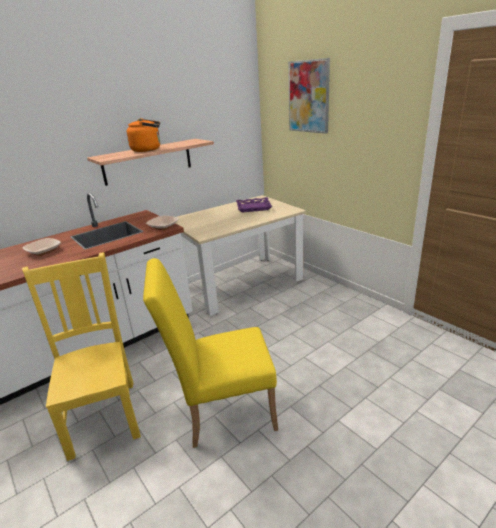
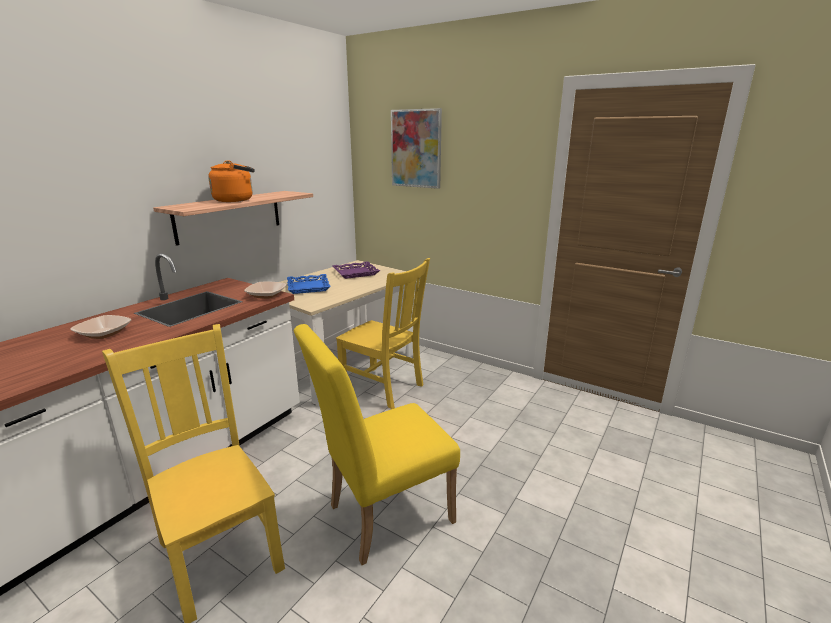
camera: 20 degrees left, 5 degrees down
none -> blue tray [287,274,331,294]
none -> yellow chair [336,258,430,409]

